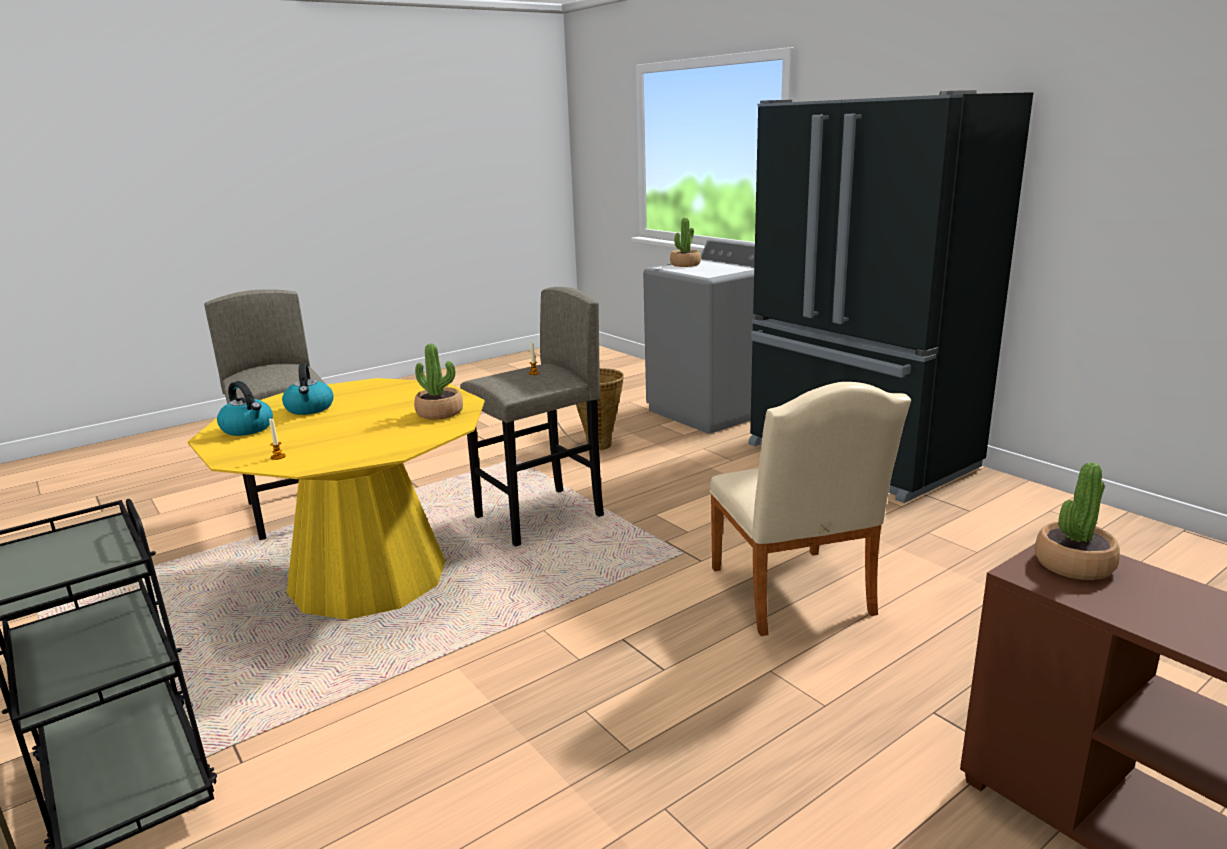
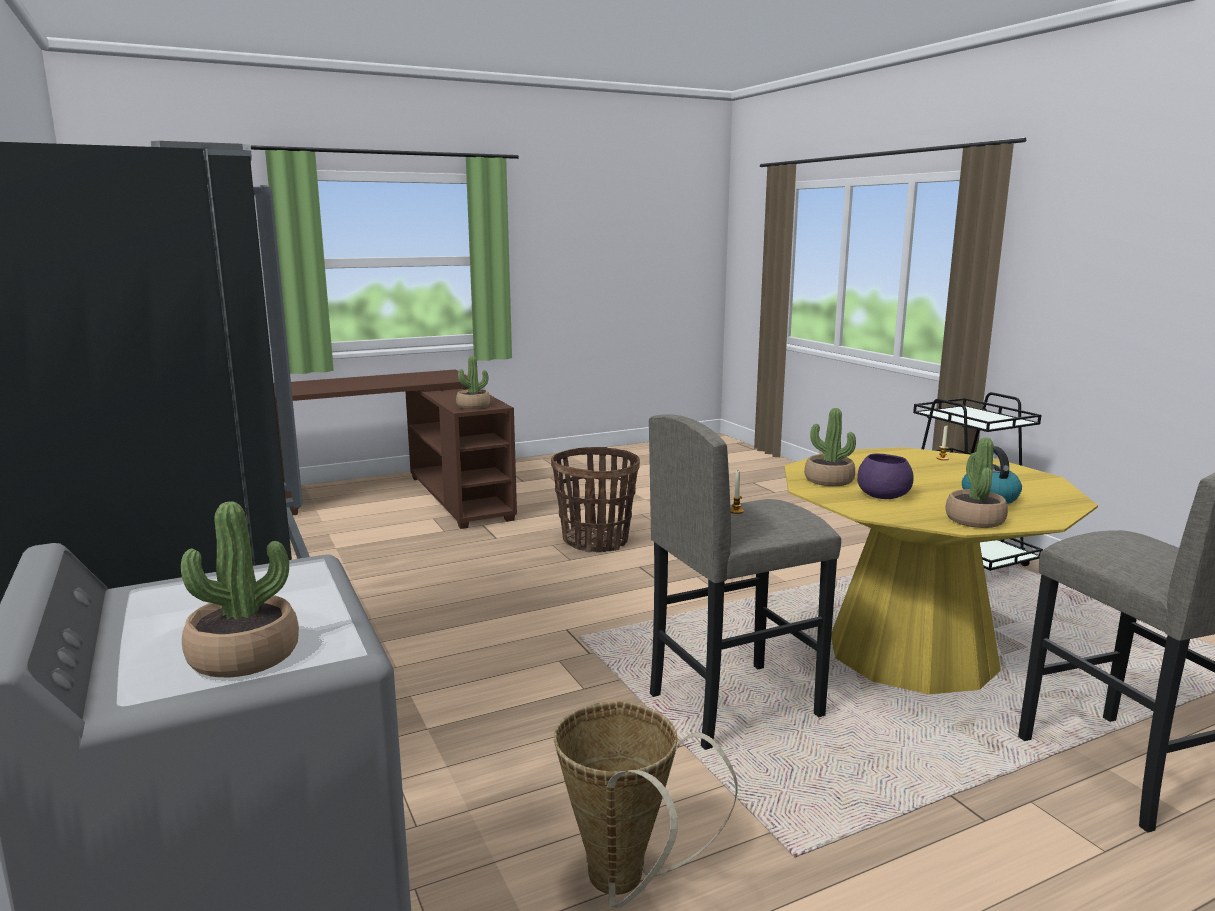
camera: 170 degrees left, 5 degrees down
kettle [217,381,273,436] -> none
beige chair [709,382,911,636] -> none
none -> basket [551,447,640,552]
none -> purple bowl [857,454,914,499]
none -> potted plant [946,437,1008,528]

